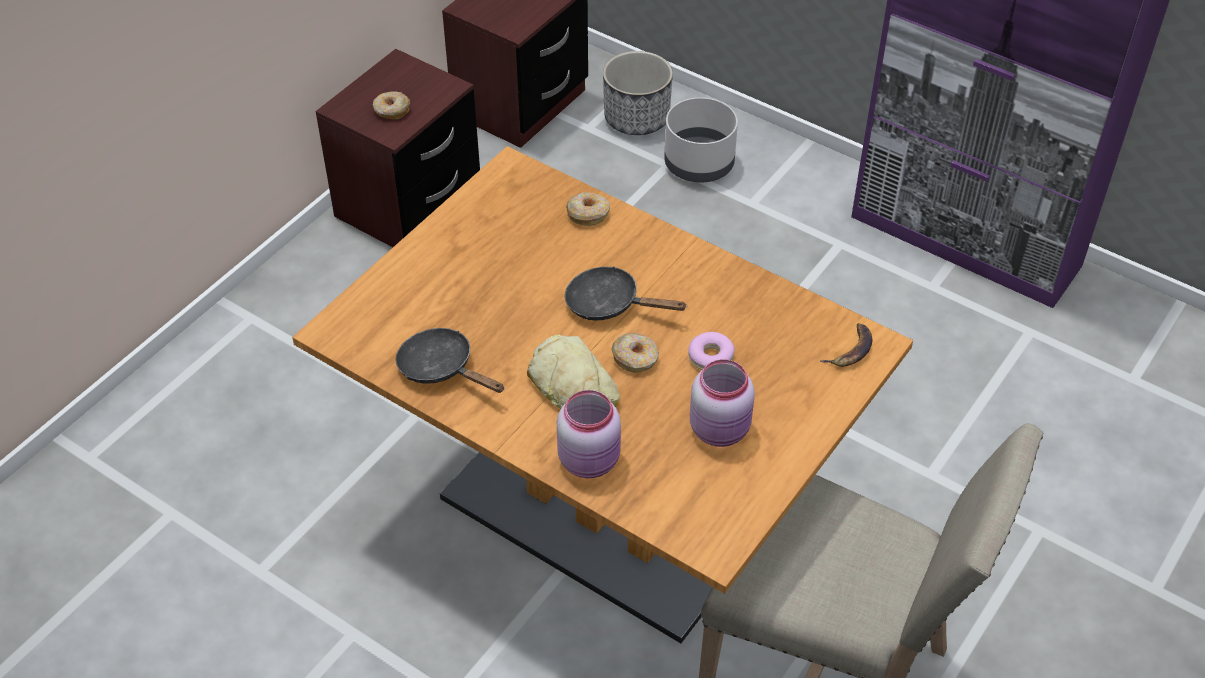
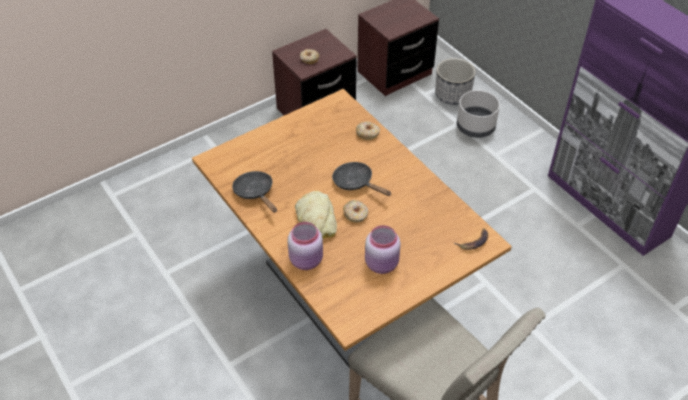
camera: 20 degrees right, 0 degrees up
donut [688,332,735,370] -> none

